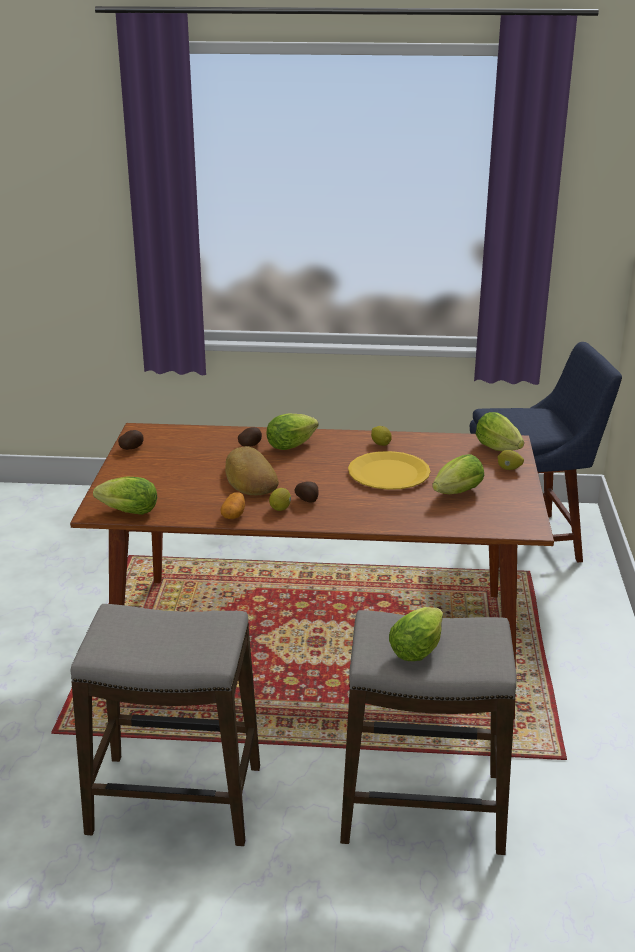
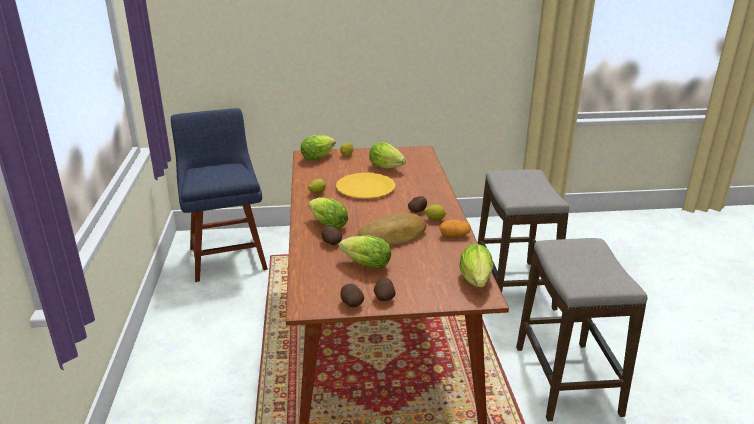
camera: 100 degrees left, 0 degrees up
lettuce [389,607,443,661] -> lettuce moved to [339,235,391,269]
none -> potato [374,278,396,301]

